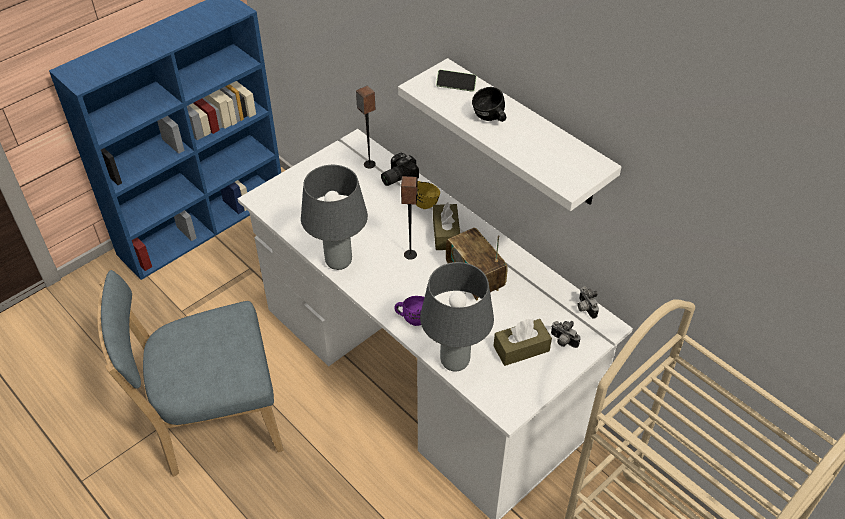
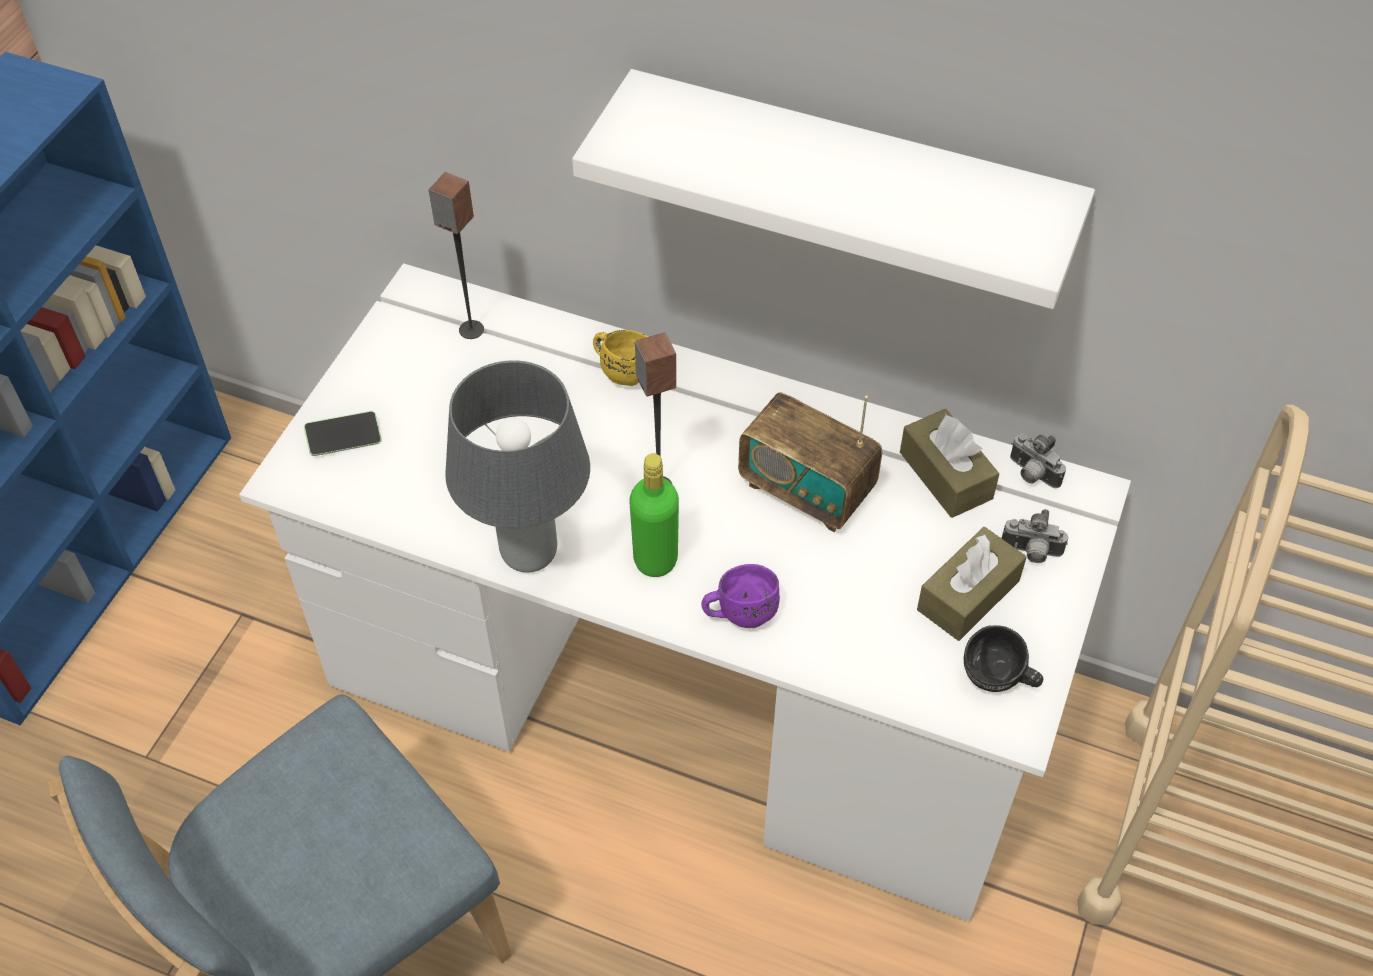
camera: 25 degrees left, 5 degrees up
camera [381,153,419,186] -> none
grey table lamp [420,262,494,371] -> none
brown tissue box [433,202,460,250] -> brown tissue box moved to [900,409,1000,518]
phone [436,70,476,92] -> phone moved to [304,411,382,456]
black mug [472,87,506,122] -> black mug moved to [964,625,1043,692]
none -> green bottle [629,453,679,577]

